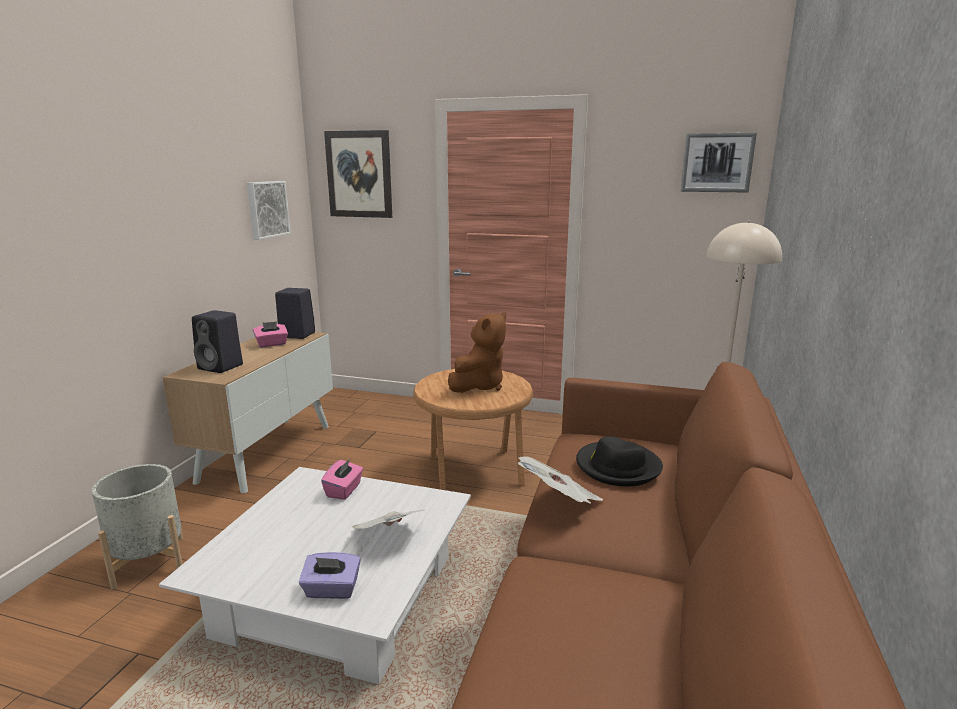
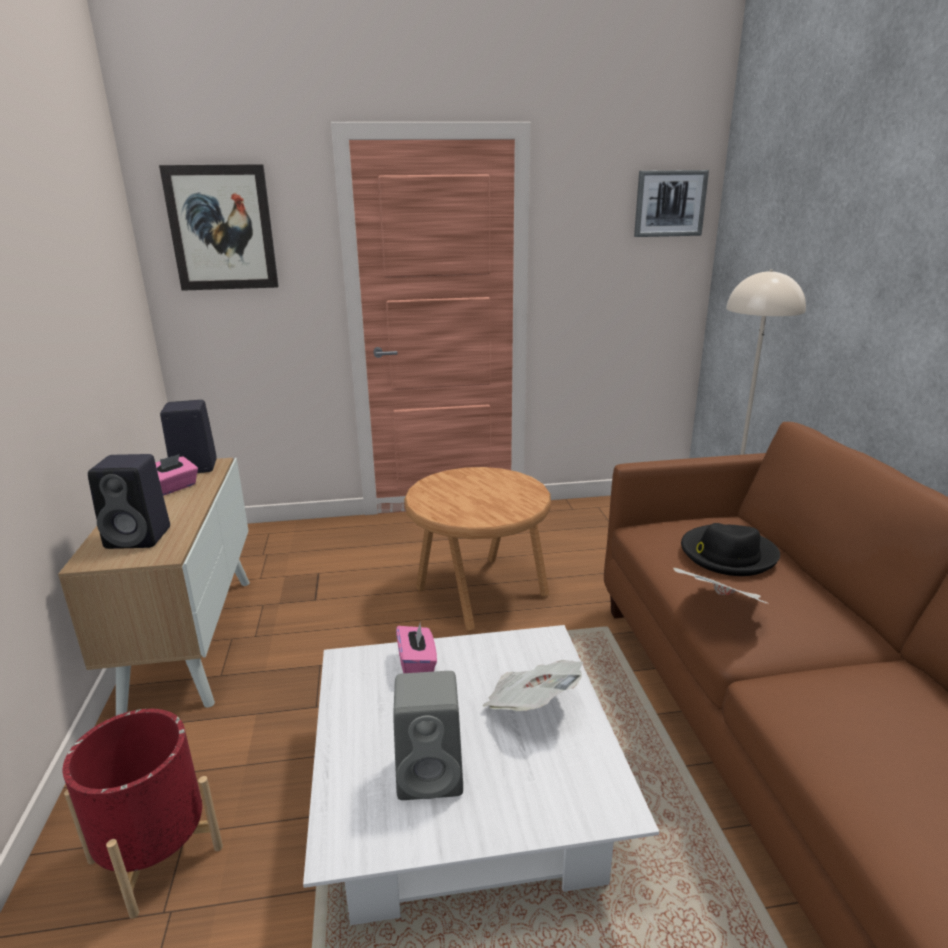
camera: 25 degrees left, 5 degrees up
grey planter [92,464,183,590] -> red planter [63,709,223,919]
picture [247,181,291,240] -> none
purple tissue box [299,552,361,599] -> none
brown plush toy [448,312,506,393] -> none
none -> grey speaker [393,671,463,800]

